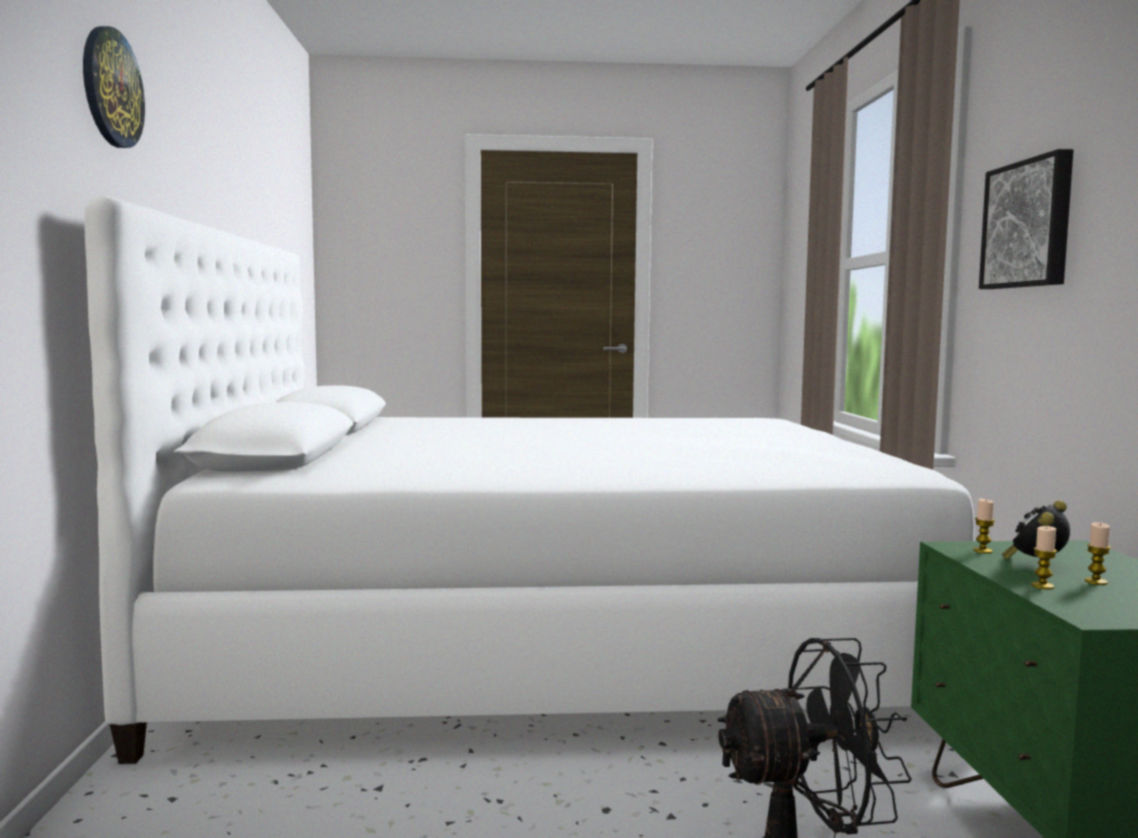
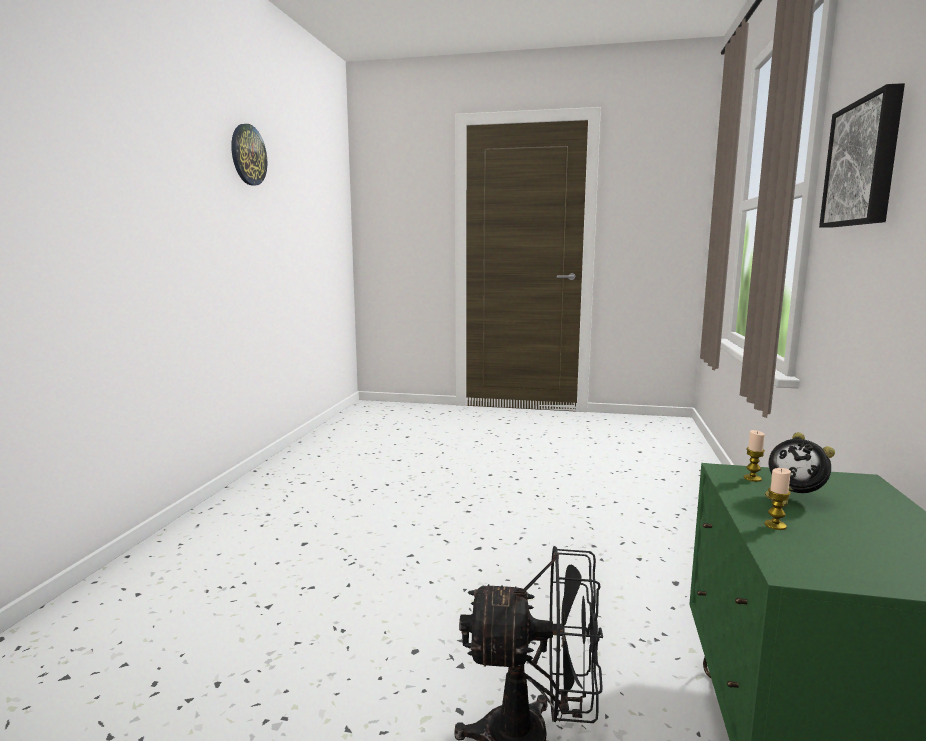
camera: 15 degrees right, 5 degrees up
wall clock [83,26,145,148] -> wall clock moved to [231,124,267,186]
white bed [84,195,975,764] -> none
alarm clock [1002,500,1070,559] -> alarm clock turned 105 degrees counterclockwise [765,432,835,507]
candle [1084,522,1111,585] -> none

